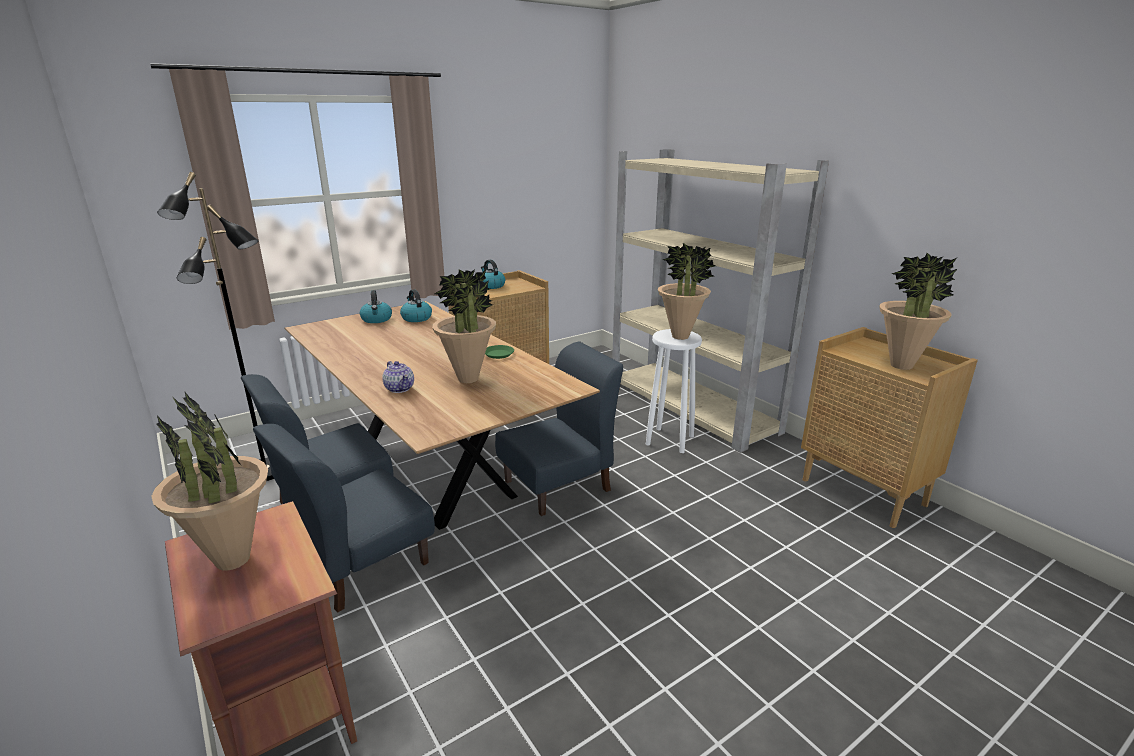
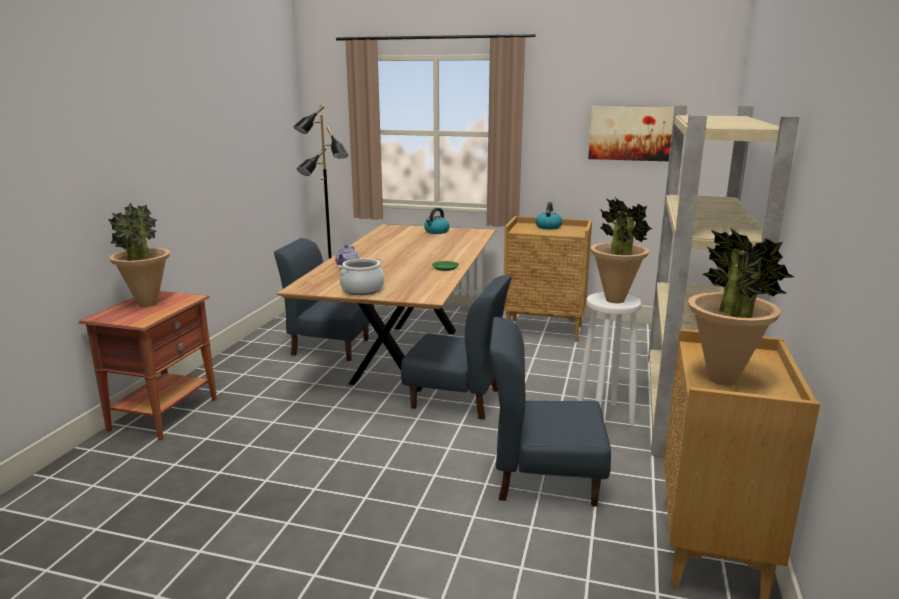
camera: 50 degrees right, 5 degrees down
blue chair [253,424,435,613] -> blue chair moved to [490,317,611,507]
kettle [400,289,432,322] -> none
potted plant [432,269,496,383] -> none
none -> cooking pot [338,258,384,295]
none -> picture [588,107,674,161]

